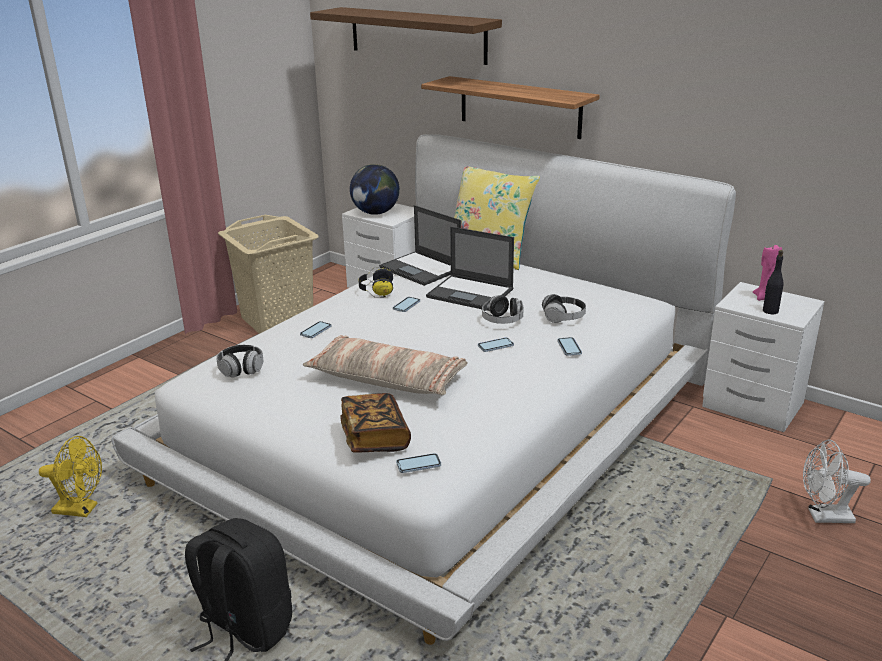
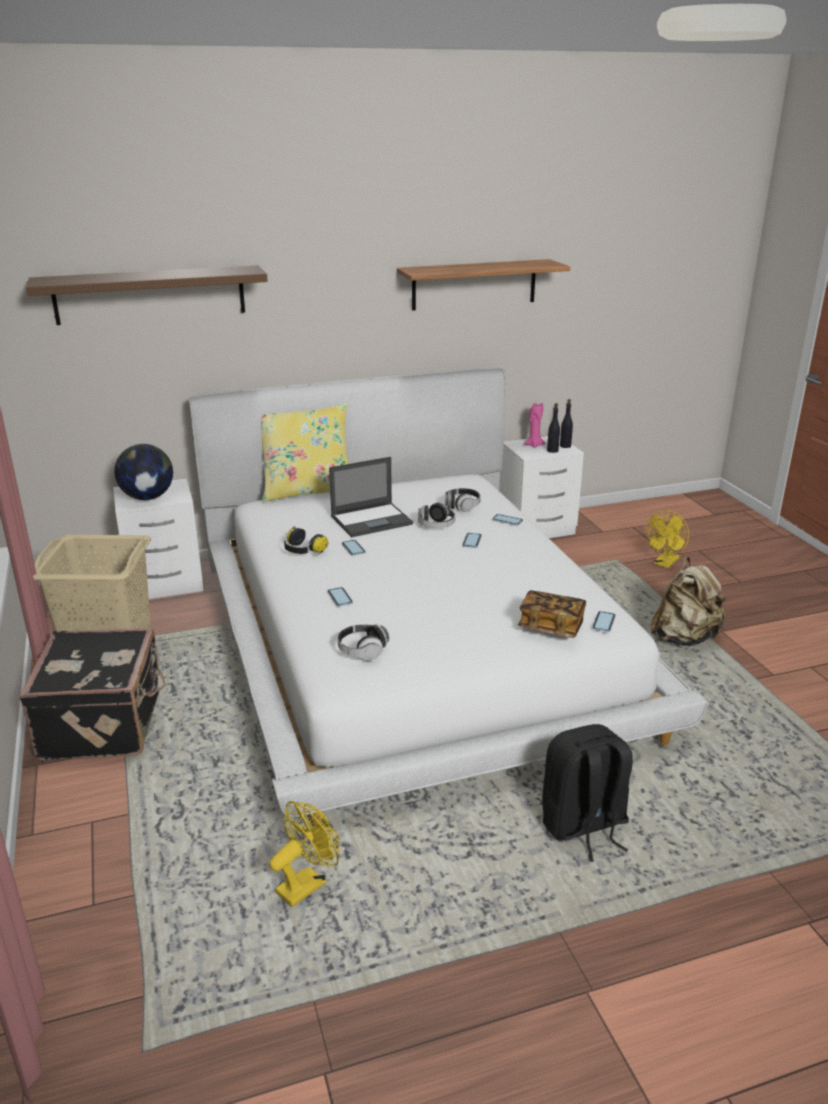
camera: 55 degrees left, 0 degrees up
pillow [303,335,468,395] -> none
laptop [379,205,461,286] -> none
shelf [421,76,600,139] -> shelf moved to [397,259,570,311]
white fan [803,439,871,523] -> yellow fan [645,510,689,568]
none -> black suitcase [19,628,166,760]
none -> black bottle [560,399,573,448]
none -> beige backpack [651,557,727,646]

